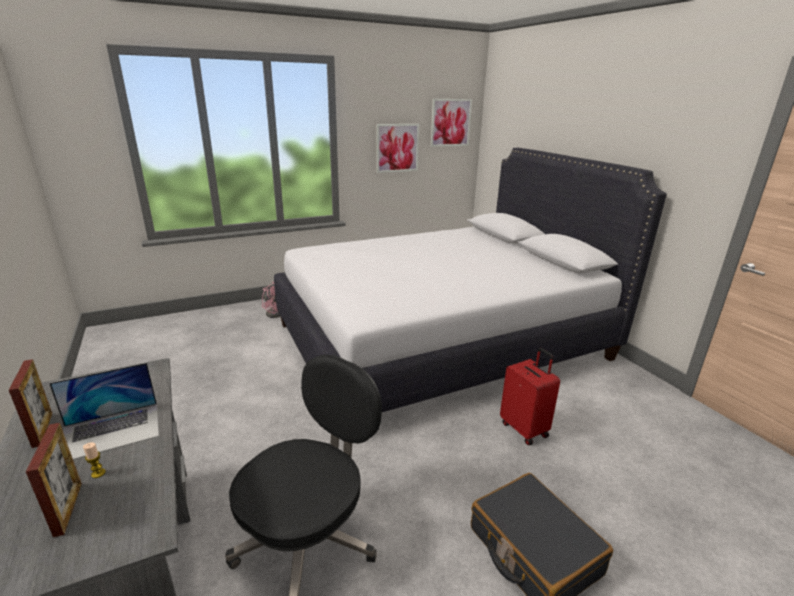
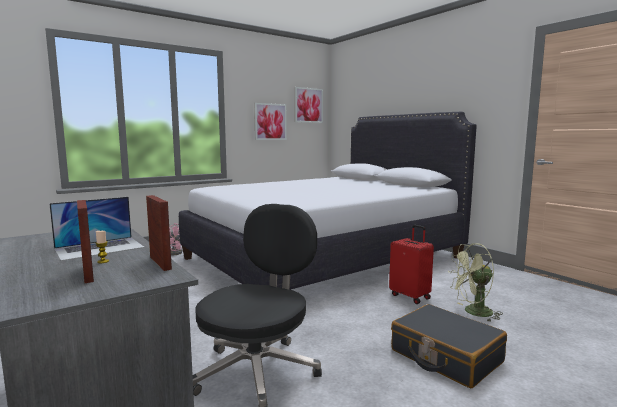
camera: 10 degrees left, 15 degrees down
picture frame [9,359,53,448] -> picture frame moved to [146,195,172,271]
none -> green fan [448,243,503,322]

